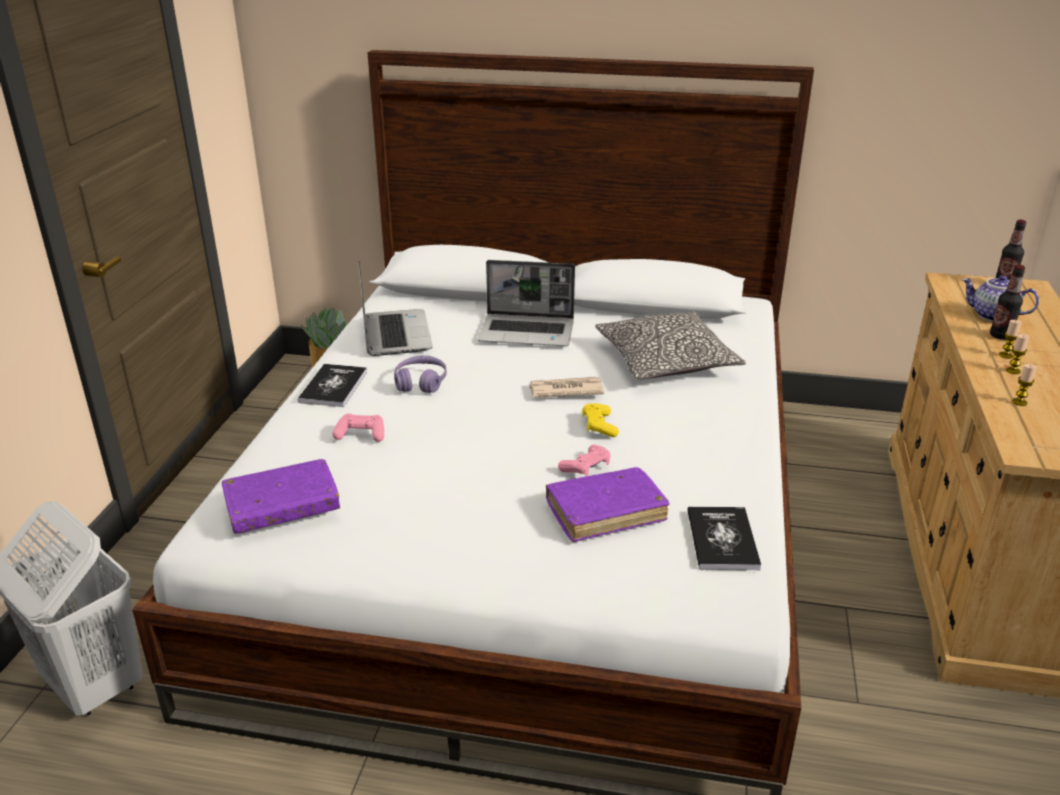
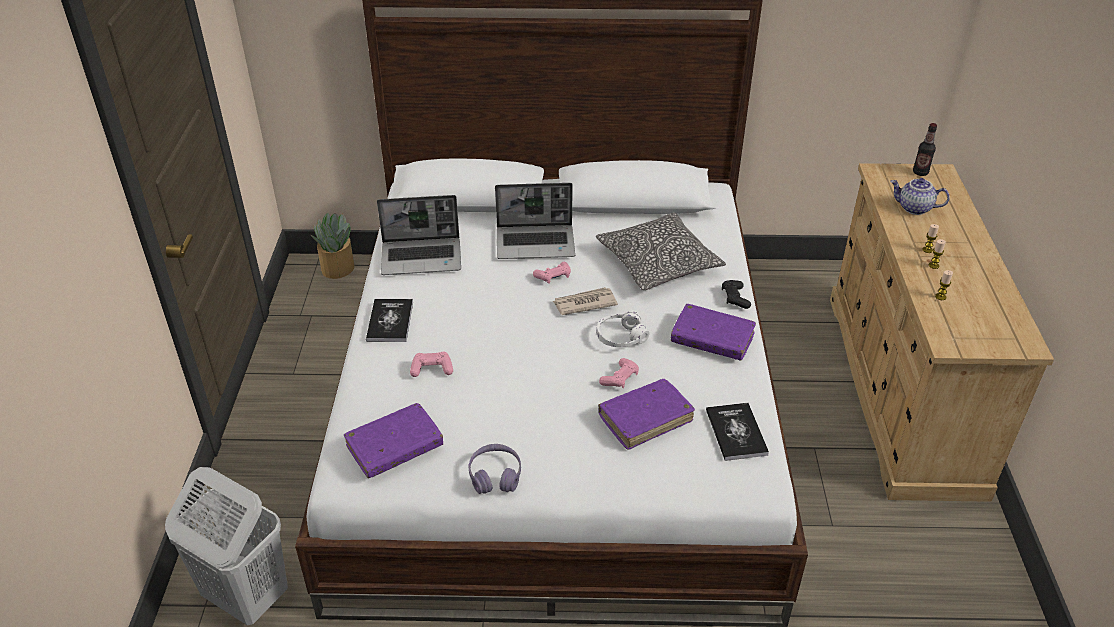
camera: 10 degrees left, 10 degrees up
laptop [358,261,433,356] -> laptop turned 105 degrees clockwise [377,195,461,275]
purple headphones [394,355,447,393] -> purple headphones moved to [469,444,521,494]
yellow game controller [582,403,619,437] -> white headphones [597,310,649,347]
bottle [990,265,1025,340] -> none
none -> pink game controller [533,262,571,284]
none -> purple book [671,304,756,361]
none -> black game controller [722,280,751,309]

